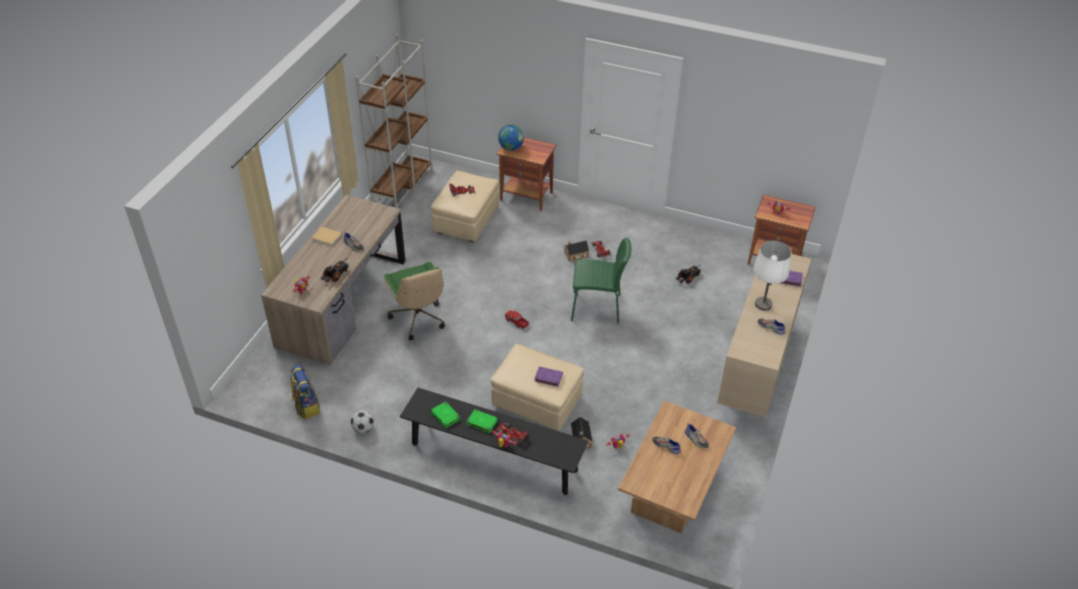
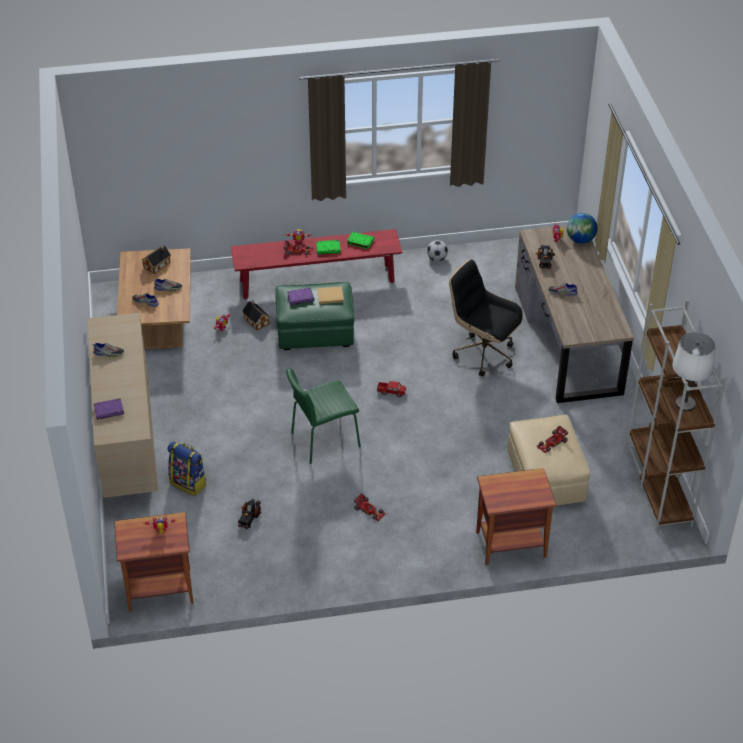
camera: 150 degrees right, 0 degrees up
backpack [290,365,320,419] -> backpack moved to [167,441,207,496]
beige book [312,227,342,246] -> beige book moved to [317,286,344,304]
green office chair [384,262,445,340] -> black office chair [449,259,523,377]
black bench [400,388,588,495] -> red bench [231,229,402,299]
beige ottoman [491,344,584,431] -> green ottoman [275,282,354,350]
globe [498,124,524,151] -> globe moved to [567,213,597,244]
toy house [564,240,589,261] -> toy house moved to [142,245,171,274]
white table lamp [753,241,791,311] -> white table lamp moved to [672,332,716,412]

